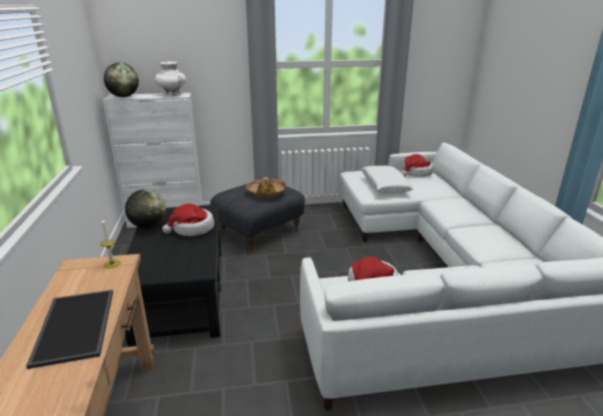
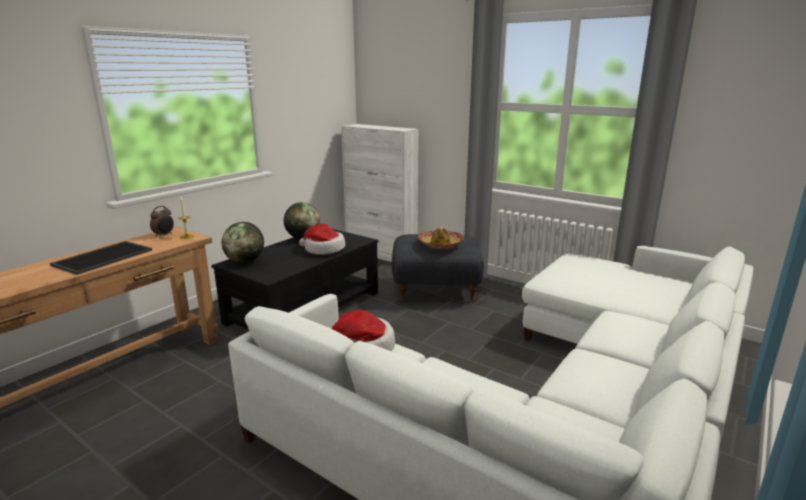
camera: 45 degrees right, 5 degrees down
globe [104,62,139,97] -> globe moved to [222,222,264,263]
white vase [155,61,186,97] -> none
white pillow [361,166,413,193] -> none
hat [401,154,434,177] -> none
none -> alarm clock [150,206,174,238]

